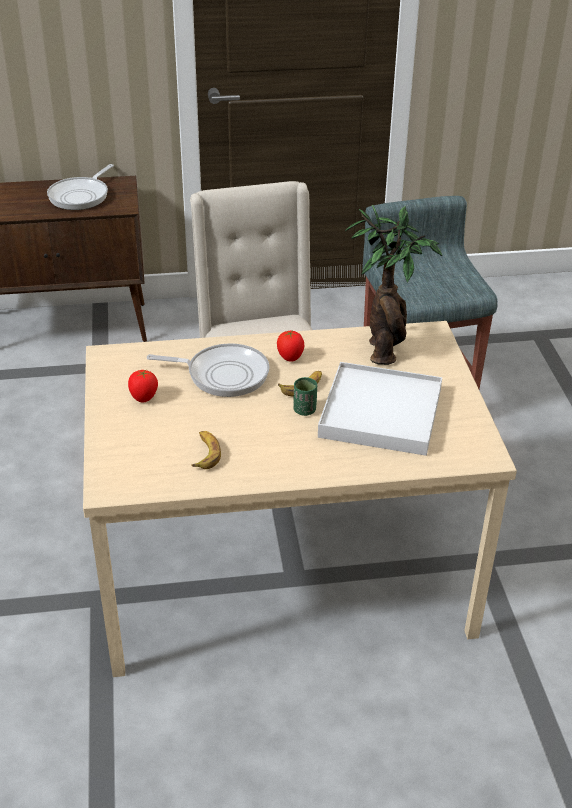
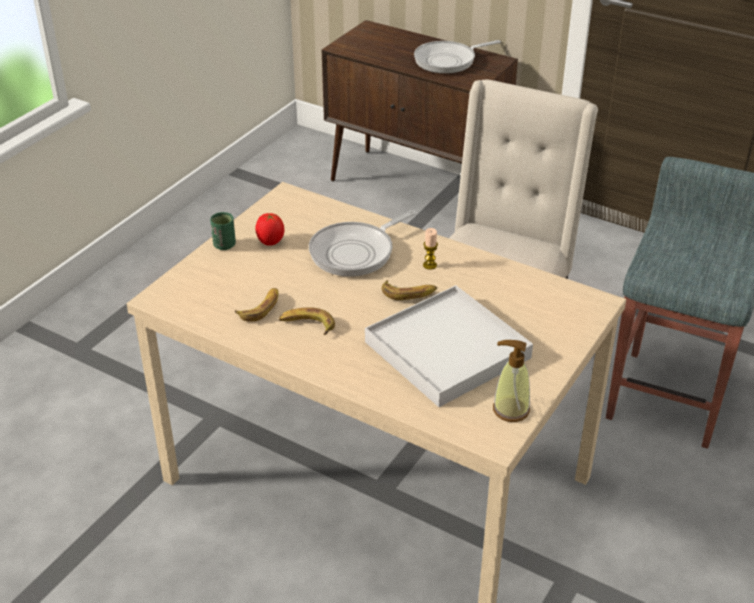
camera: 40 degrees right, 0 degrees up
frying pan [147,343,270,397] -> frying pan turned 90 degrees clockwise [309,210,416,277]
tomato [277,330,304,362] -> candle [423,228,438,270]
green cup [293,377,317,416] -> green cup moved to [210,212,236,250]
potted plant [345,205,442,365] -> none
none -> banana [279,307,335,335]
none -> soap dispenser [493,340,530,422]

